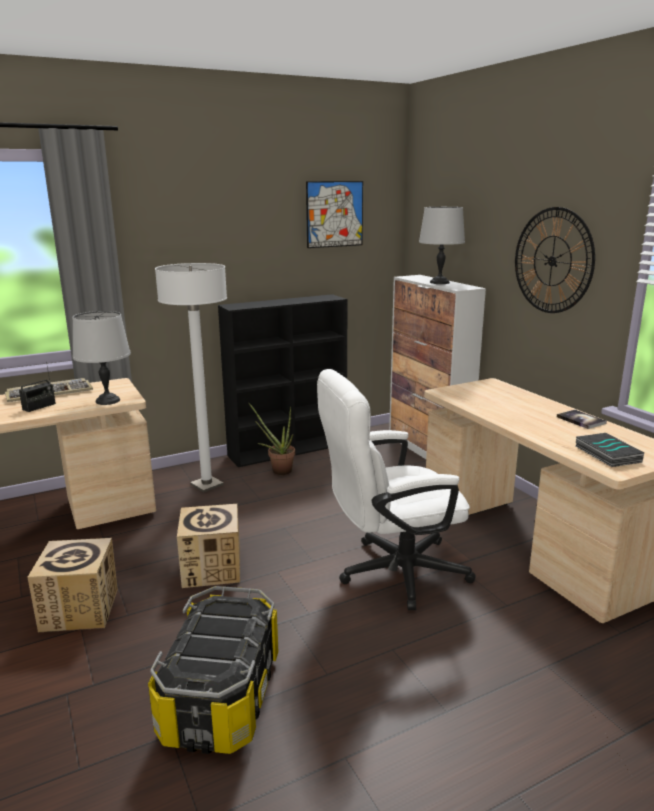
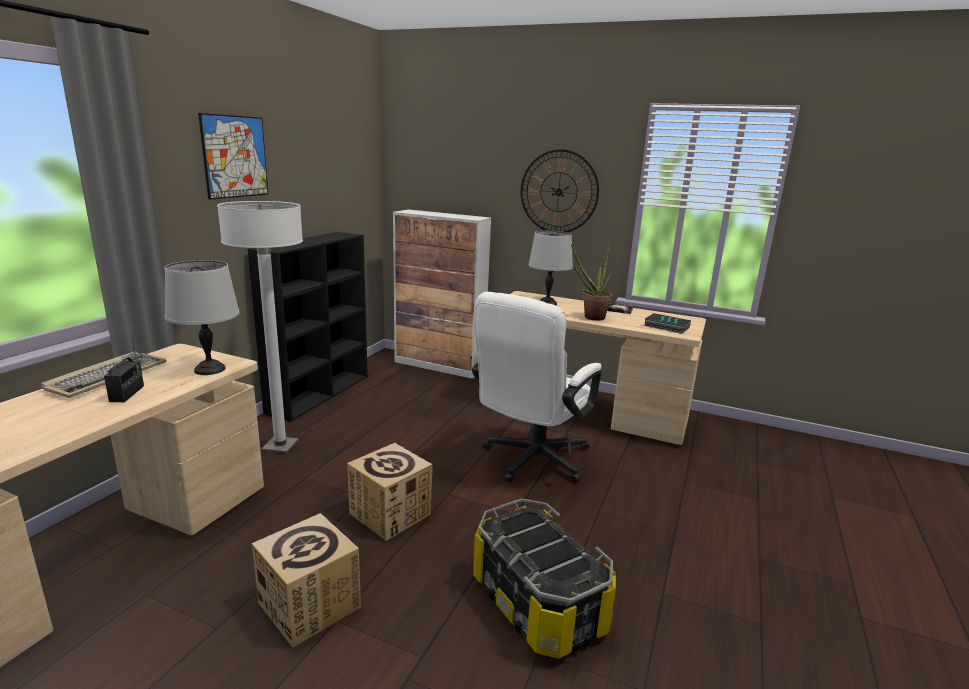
camera: 40 degrees left, 0 degrees up
potted plant [249,403,295,475] -> potted plant moved to [571,244,612,321]
picture [306,181,363,248] -> picture moved to [198,113,268,200]
grey table lamp [419,207,465,284] -> grey table lamp moved to [529,231,573,305]

